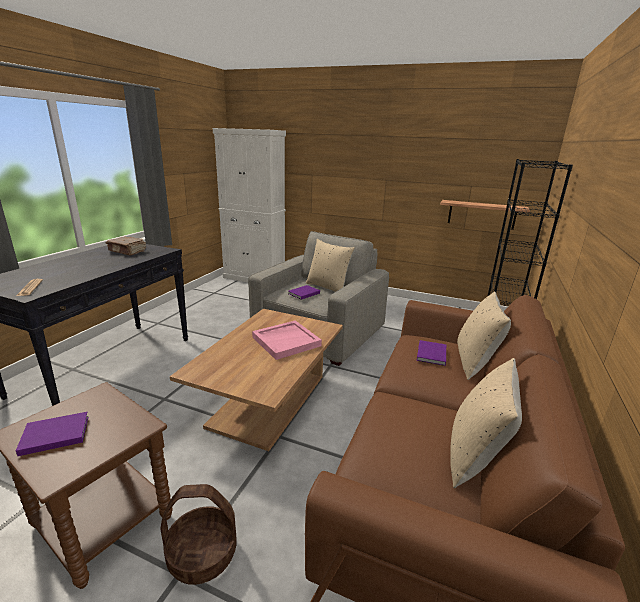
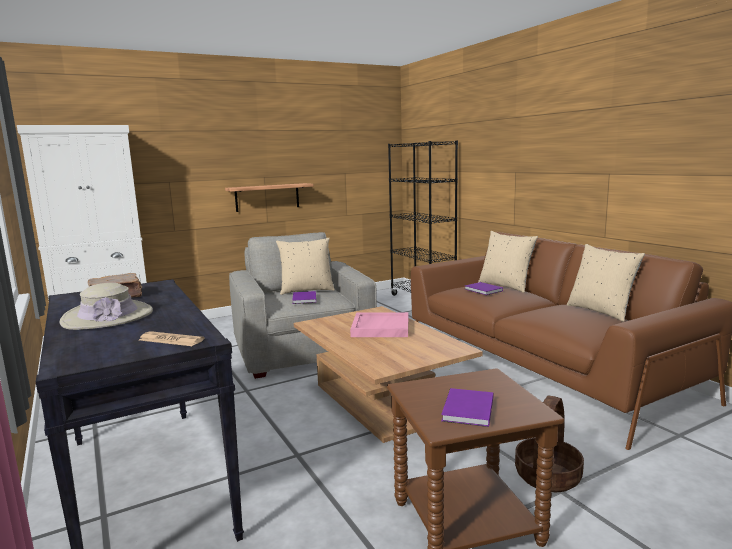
camera: 50 degrees left, 10 degrees down
shelf [440,200,530,230] -> shelf moved to [225,183,314,212]
none -> beige hat [59,283,153,330]

